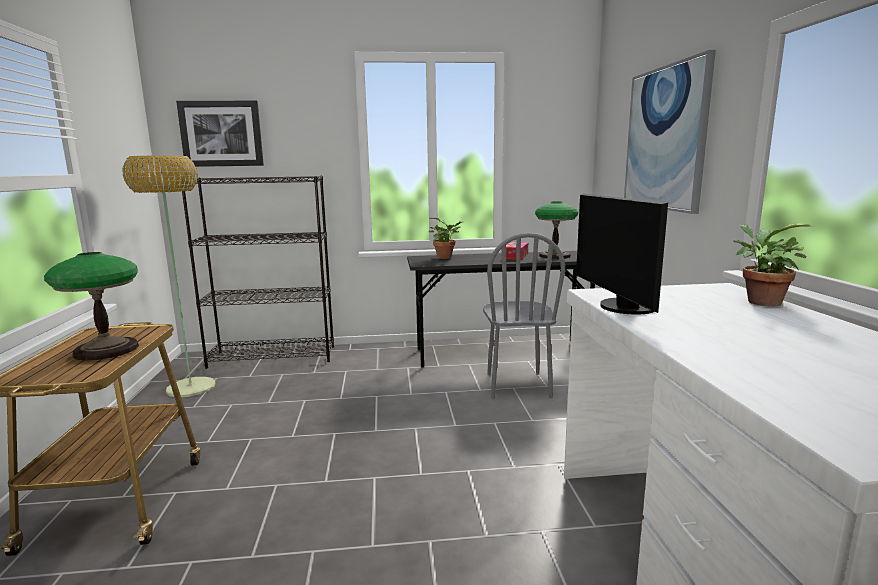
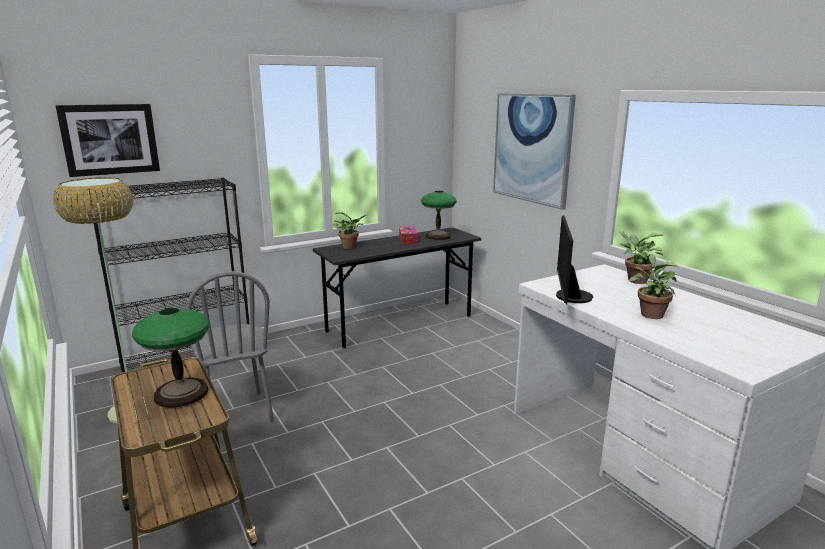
camera: 25 degrees left, 5 degrees up
grey chair [483,233,565,399] -> grey chair moved to [187,271,274,422]
monitor [576,193,668,315] -> monitor turned 45 degrees clockwise [556,215,593,304]
none -> potted plant [629,255,678,319]

